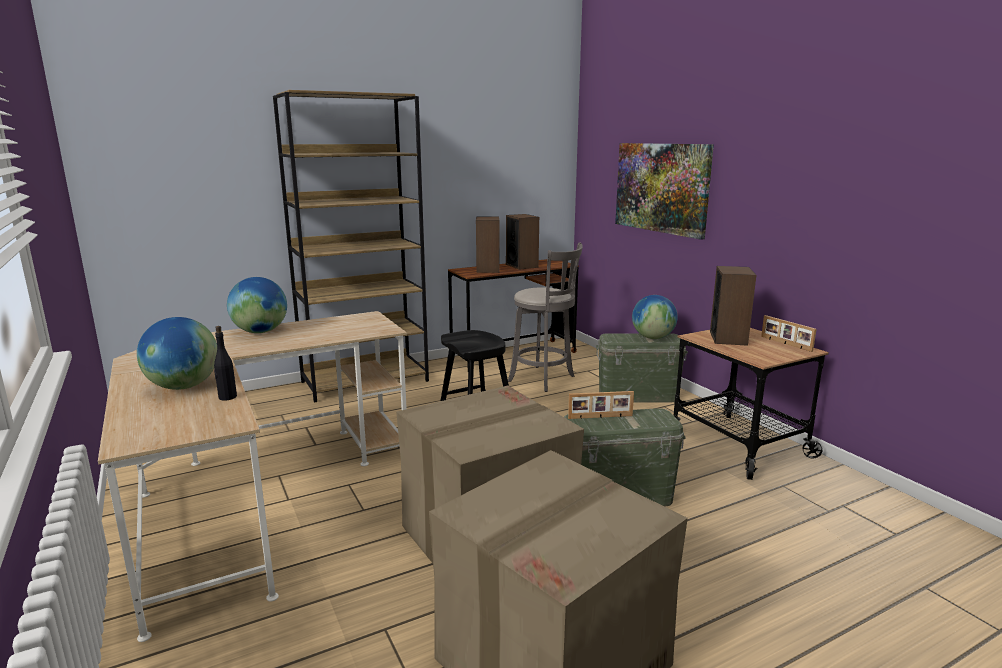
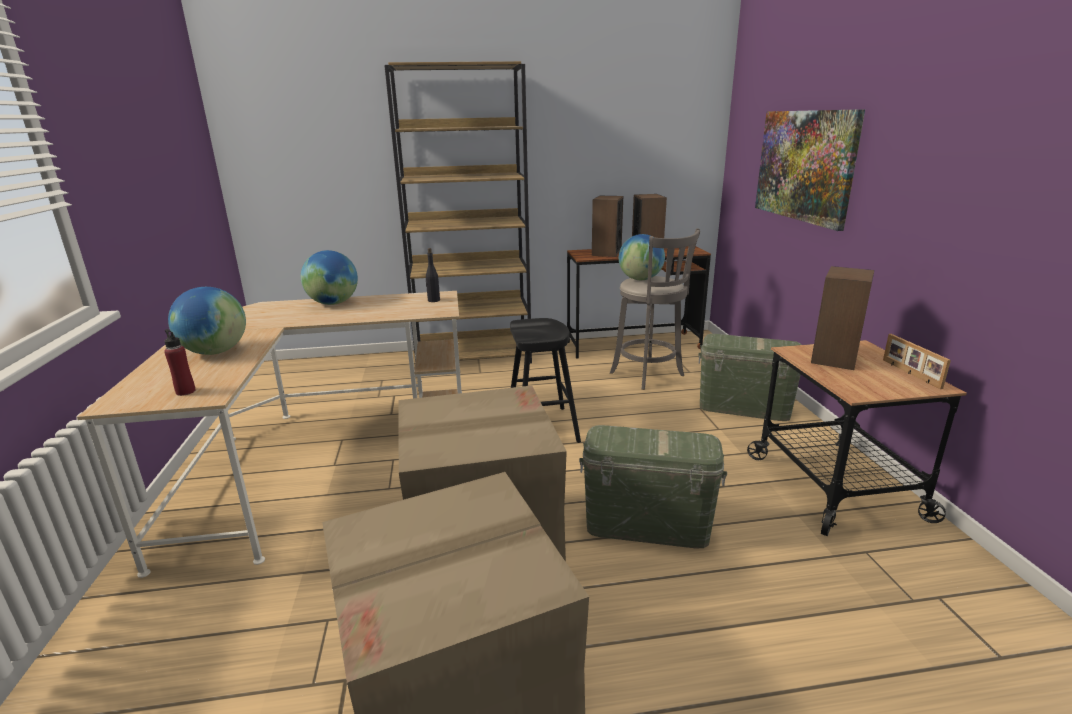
camera: 20 degrees right, 5 degrees up
black bottle [214,326,237,401] -> black bottle moved to [425,248,440,302]
picture frame [568,391,634,419] -> none
globe [632,295,678,339] -> globe moved to [619,234,665,280]
none -> red bottle [164,329,195,396]

